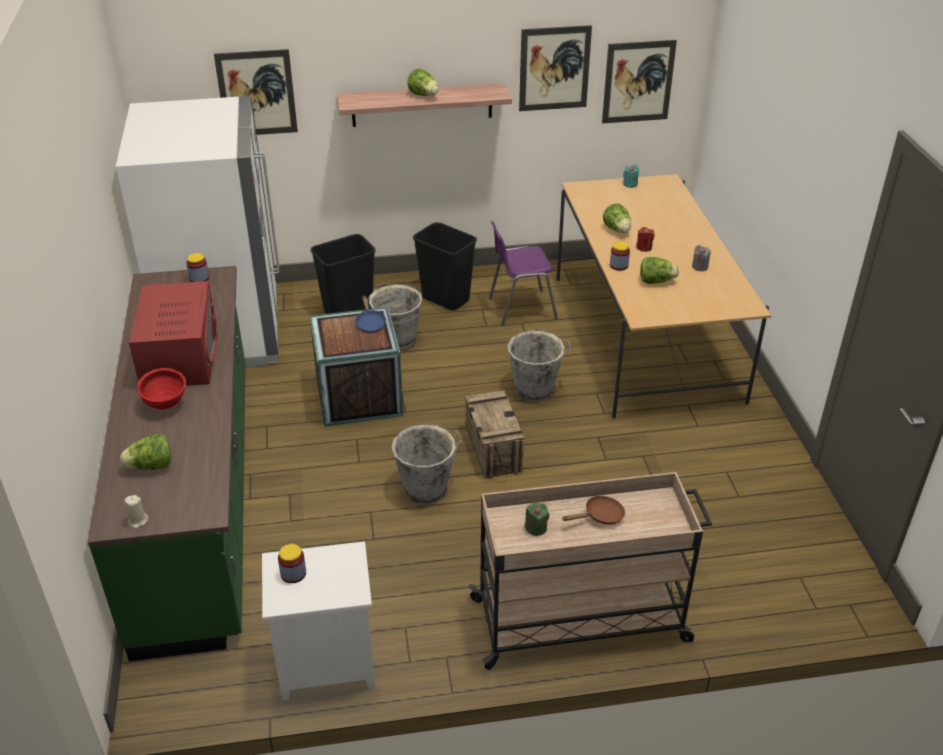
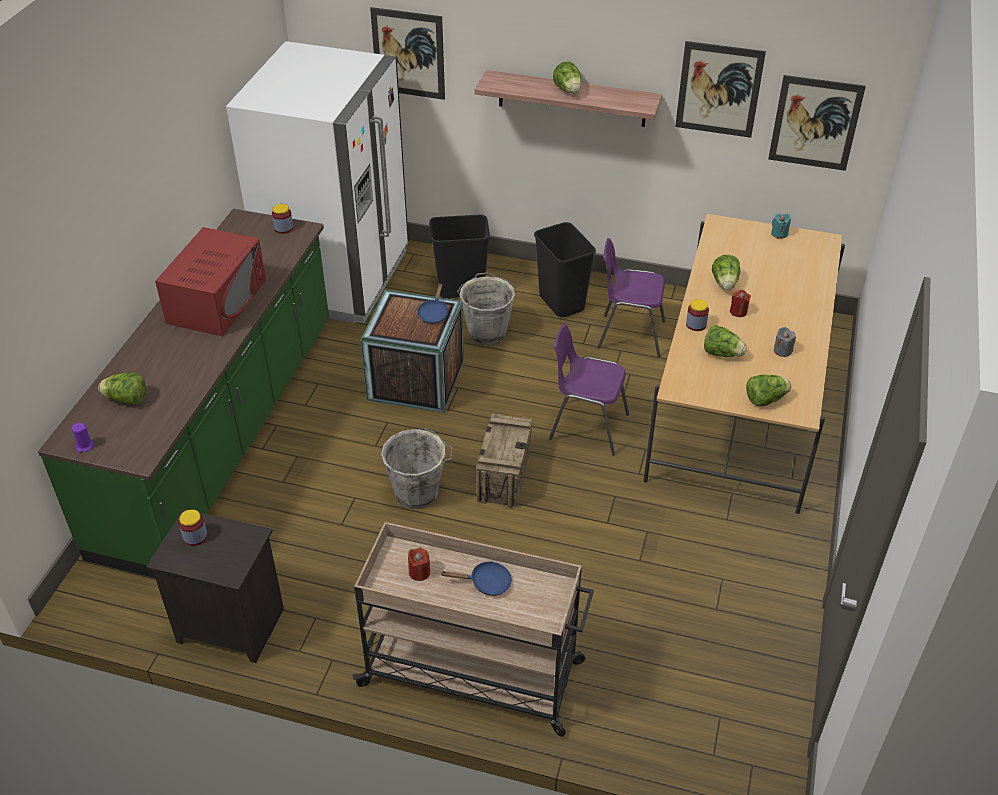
camera: 25 degrees right, 5 degrees up
beige candle [124,495,149,529] -> purple candle [72,423,95,453]
red bowl [137,368,186,409] -> none
white nightstand [262,541,375,700] -> black nightstand [146,509,284,663]
grey bucket [508,329,572,402] -> purple chair [549,324,629,456]
green candle [525,502,549,536] -> red candle [408,548,430,581]
brown frying pan [563,496,625,525] -> blue frying pan [440,561,512,596]
none -> lettuce [746,374,792,406]

